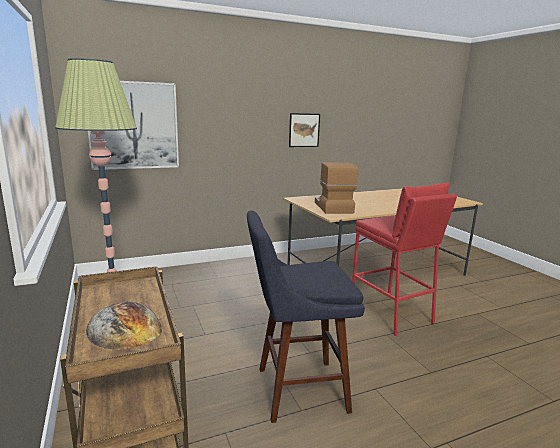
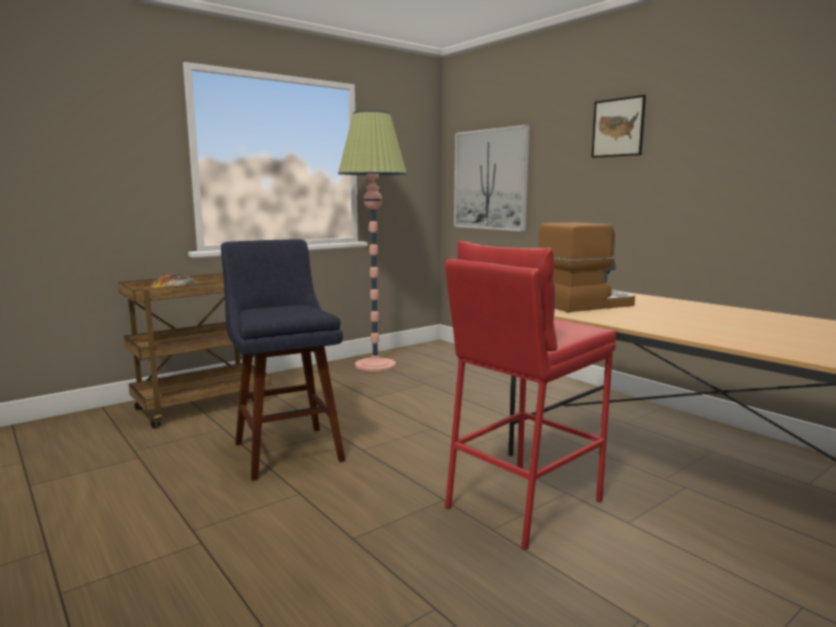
camera: 75 degrees right, 5 degrees down
picture [289,113,320,147] -> picture moved to [591,95,646,158]

